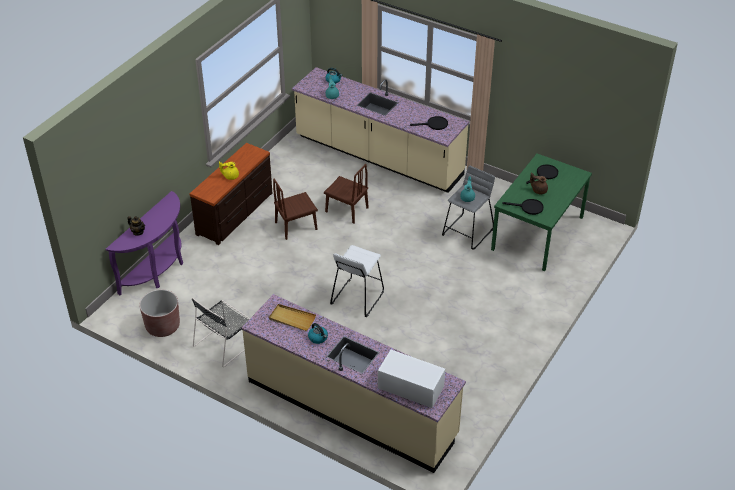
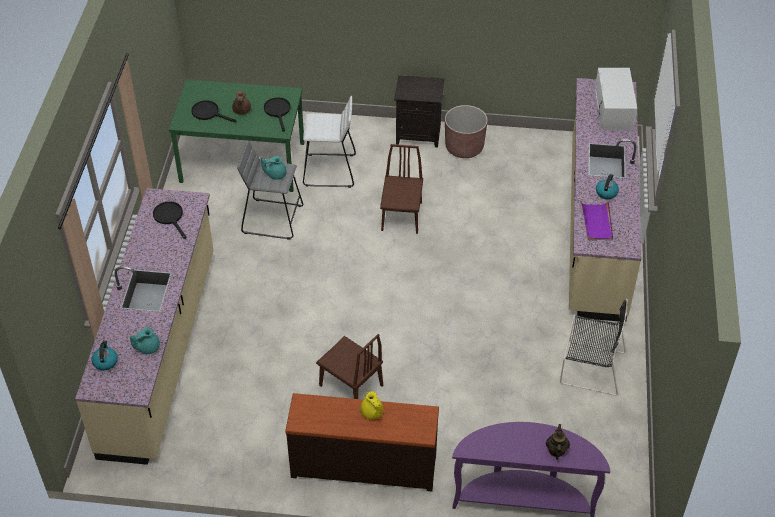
camera: 115 degrees left, 5 degrees up
brown planter [139,289,180,337] -> brown planter moved to [445,105,488,158]
beige tray [269,304,316,331] -> purple tray [581,201,613,240]
brown chair [324,164,369,224] -> brown chair moved to [380,144,423,234]
white stool [330,245,384,317] -> white stool moved to [303,96,356,188]
none -> black nightstand [394,75,444,147]

